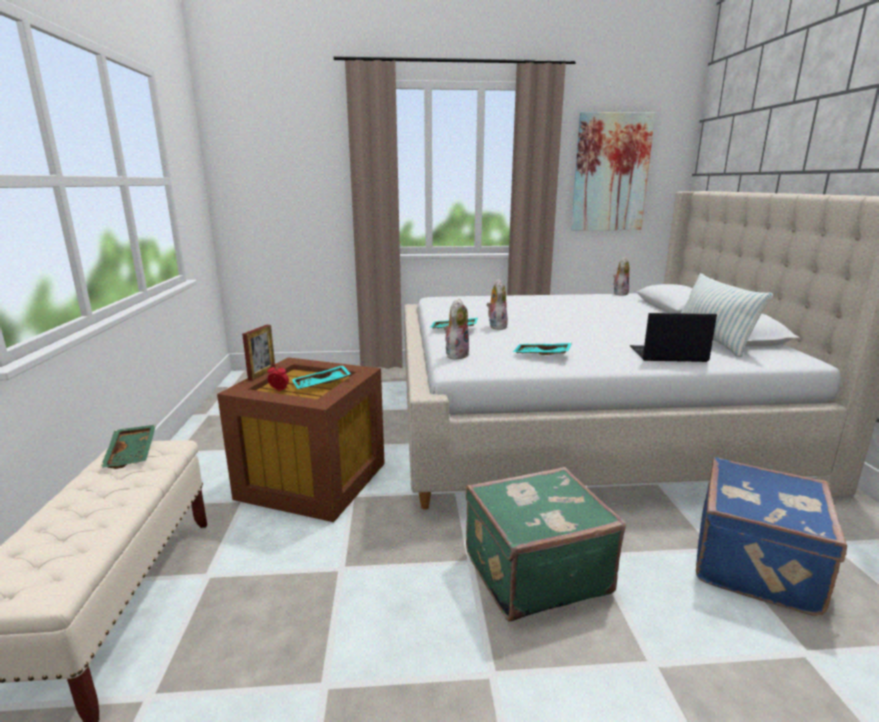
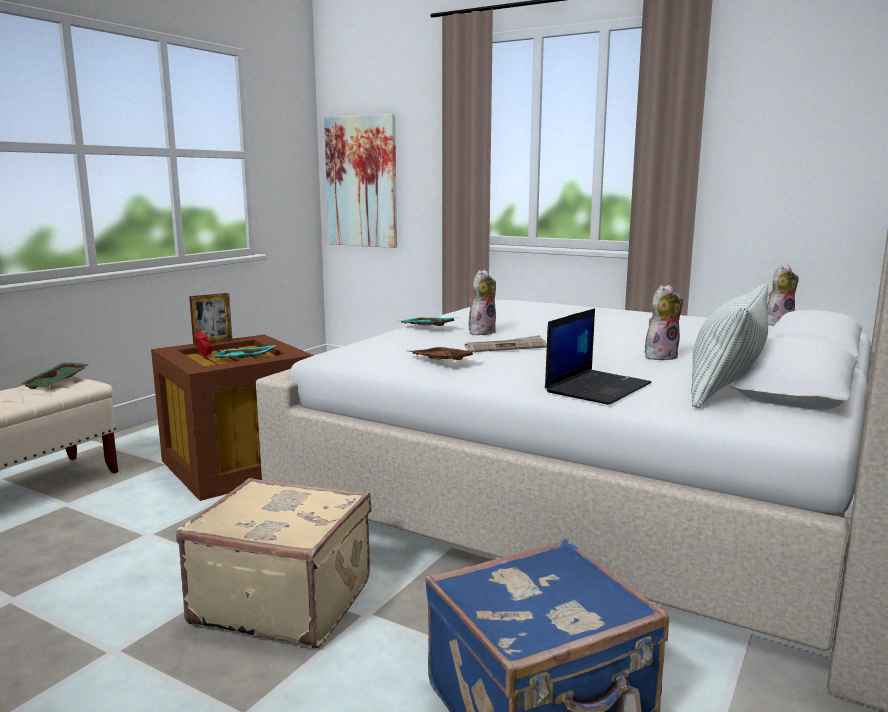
camera: 35 degrees right, 5 degrees down
plush toy [444,299,469,360] -> plush toy moved to [645,285,683,360]
green suitcase [466,467,626,622] -> beige suitcase [176,478,372,648]
turquoise tray [513,343,572,355] -> brown tray [409,347,476,360]
picture [571,112,655,230] -> picture moved to [324,114,397,248]
laptop [630,313,717,362] -> laptop turned 90 degrees clockwise [545,308,651,405]
none -> newspaper [465,335,547,352]

